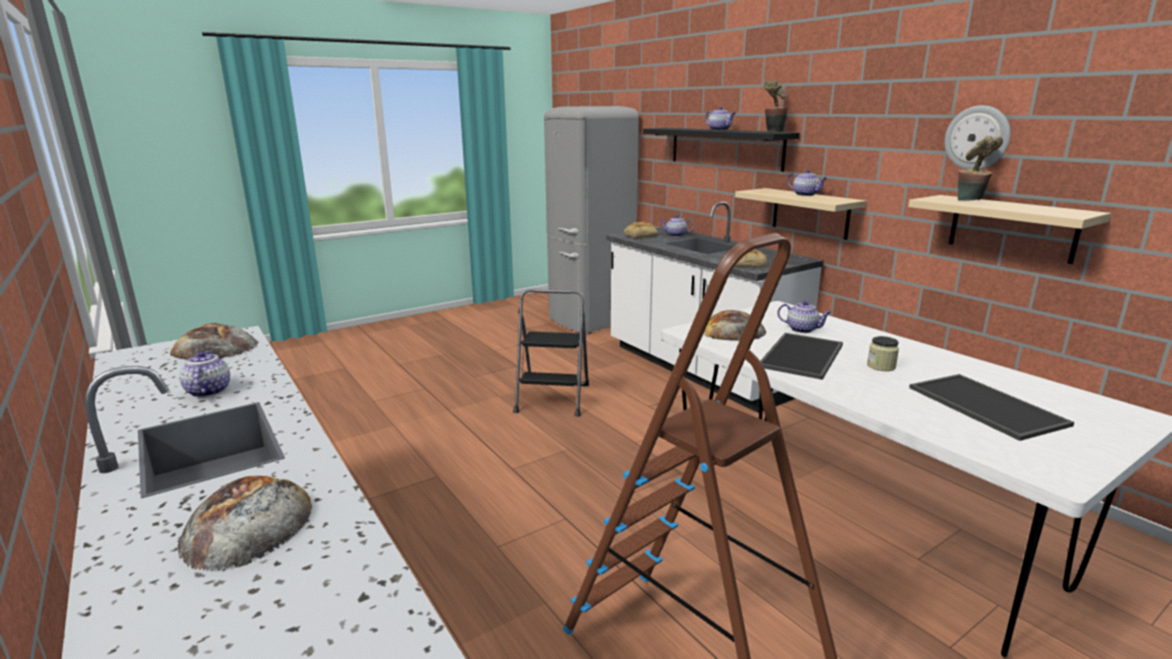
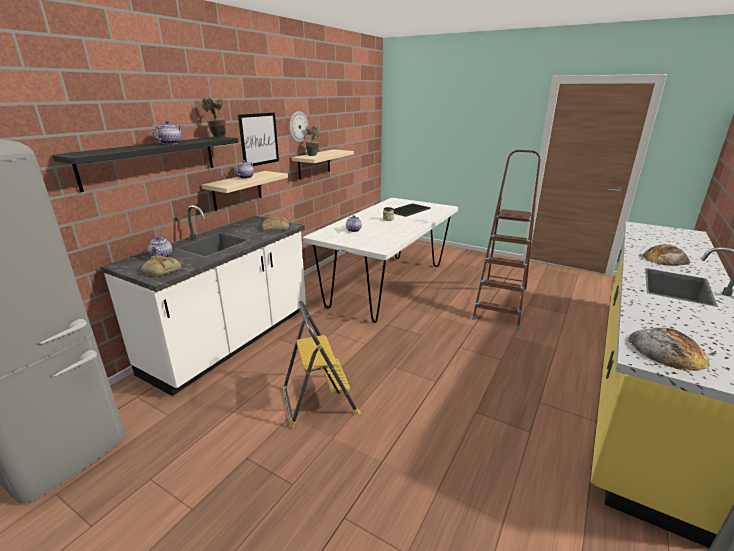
camera: 115 degrees left, 5 degrees up
teapot [179,350,230,397] -> none
black step ladder [513,289,589,417] -> yellow step ladder [283,301,361,428]
bread [704,310,767,340] -> none
tray [760,333,843,380] -> none
none -> picture [238,113,279,166]

